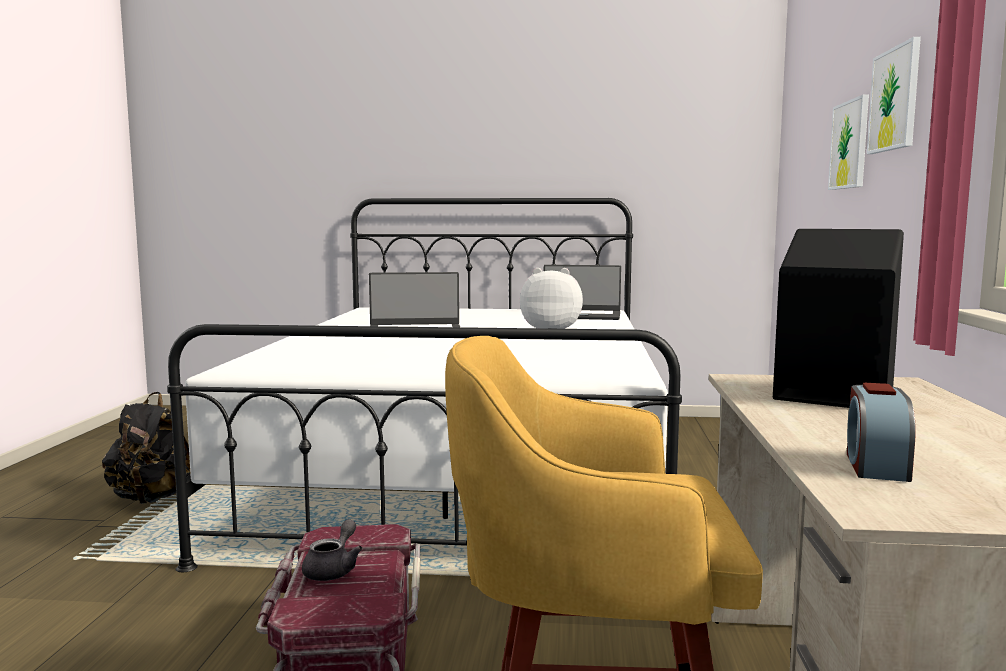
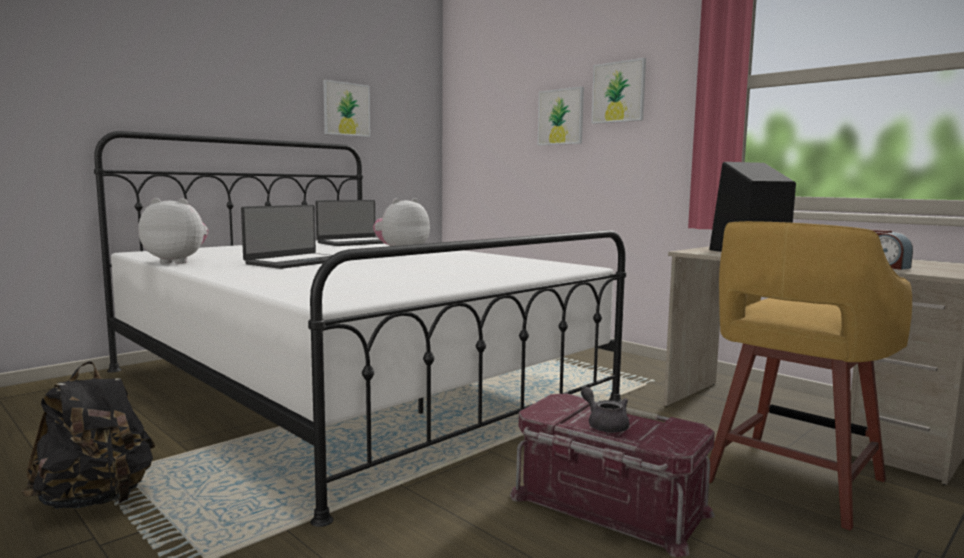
camera: 50 degrees left, 0 degrees up
none -> plush toy [138,198,208,264]
none -> picture [323,80,370,137]

